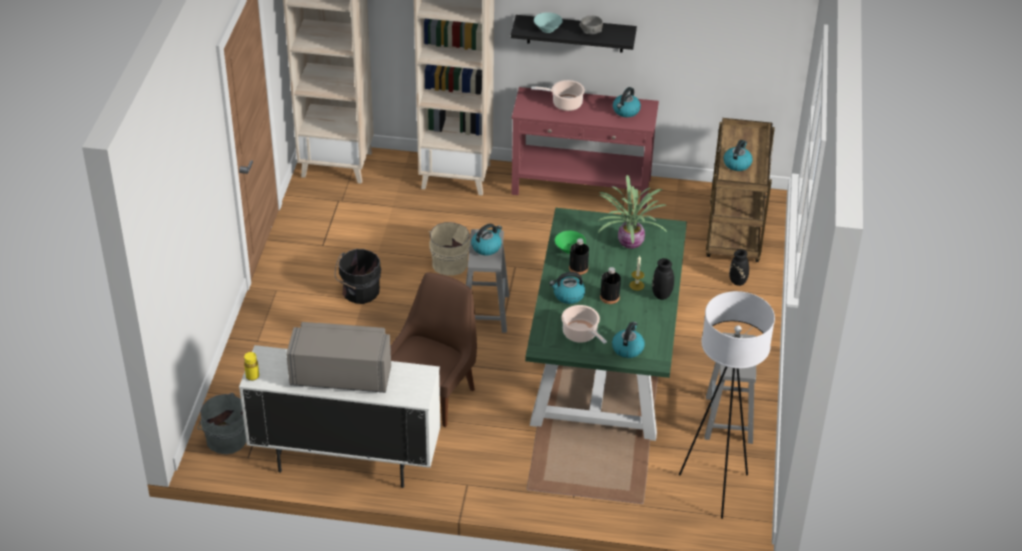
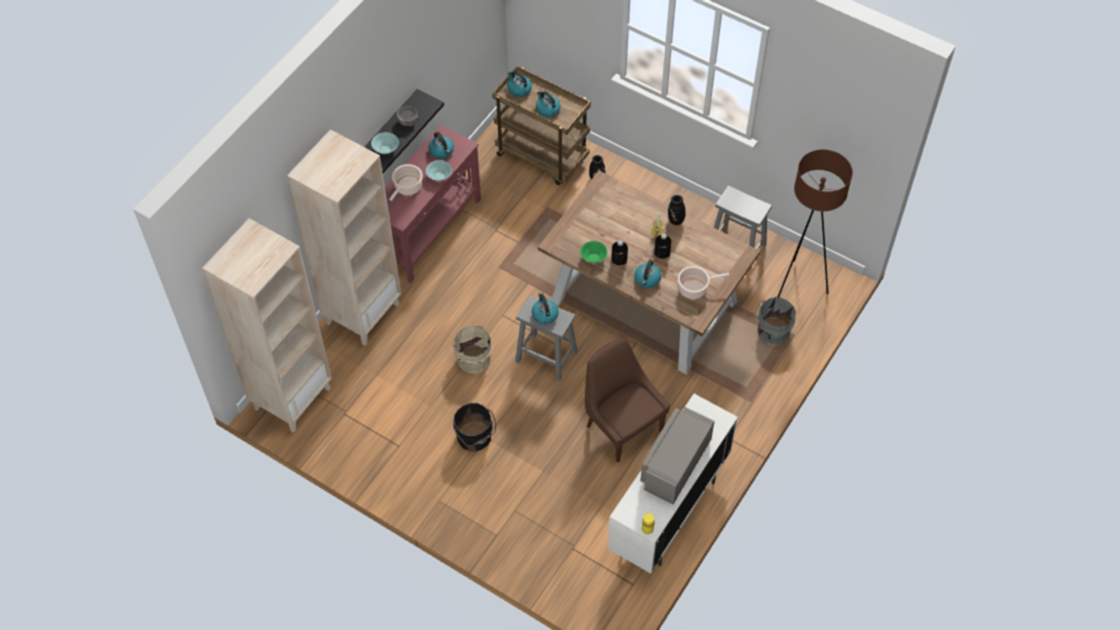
camera: 65 degrees left, 15 degrees up
grey bucket [197,393,246,454] -> grey bucket moved to [754,297,796,345]
green dining table [525,208,687,441] -> brown dining table [538,170,760,375]
potted plant [597,175,667,249] -> none
kettle [612,322,645,358] -> kettle moved to [507,71,532,97]
white floor lamp [679,291,775,519] -> brown floor lamp [778,150,853,297]
none -> turquoise bowl [426,160,452,181]

